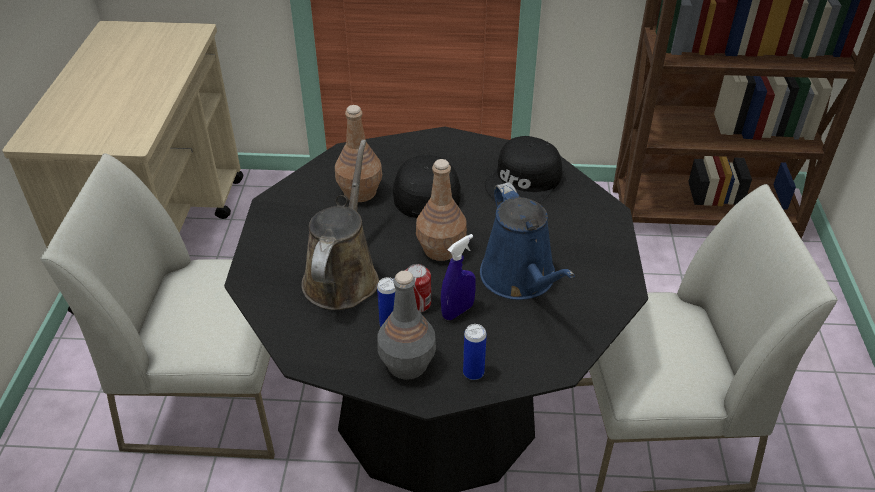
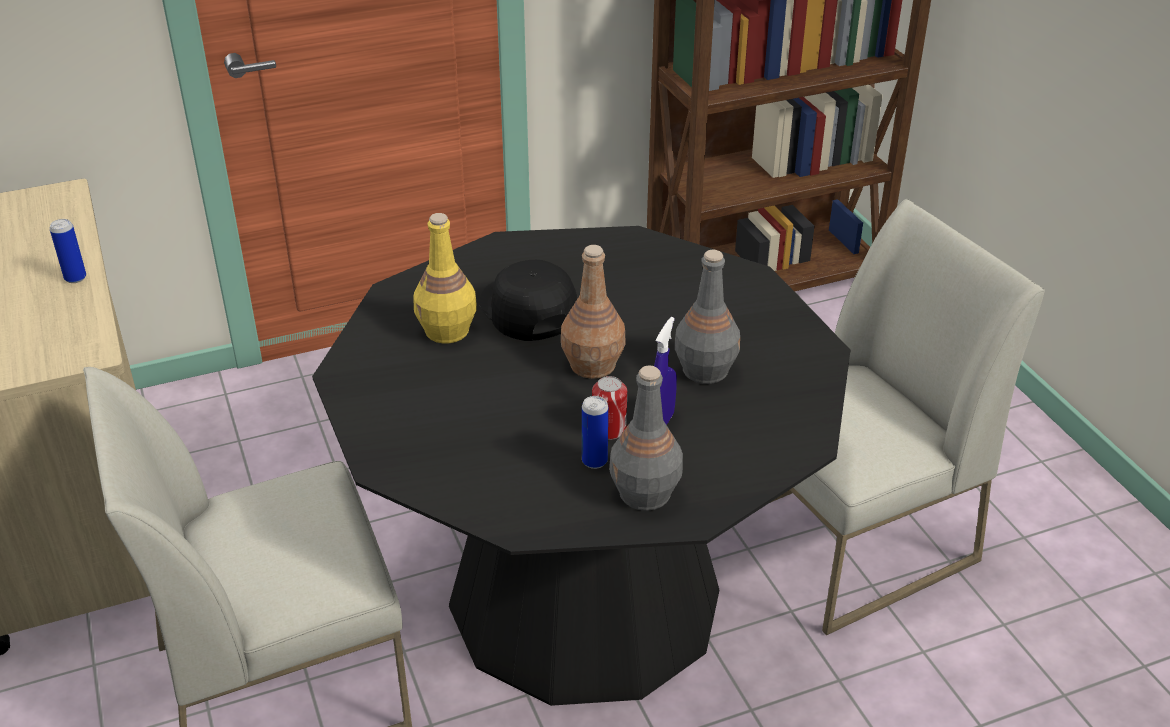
camera: 25 degrees left, 5 degrees down
brown watering can [301,140,379,310] -> none
brown bottle [335,105,382,202] -> yellow bottle [413,213,477,344]
can [463,324,487,380] -> can moved to [50,219,86,283]
blue watering can [480,182,575,300] -> grey bottle [675,250,740,384]
black cap [485,136,562,203] -> none

